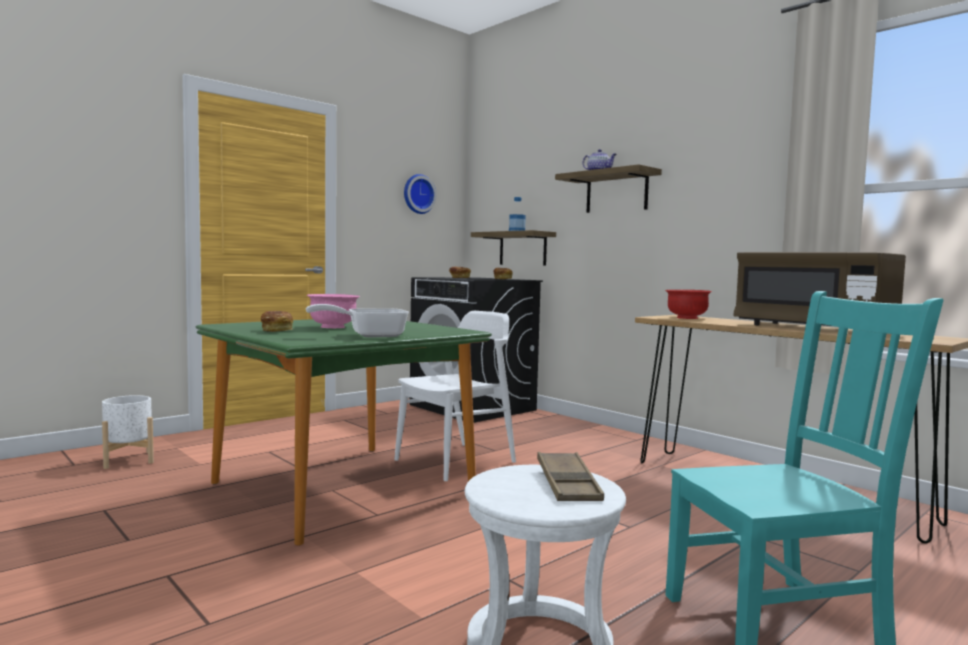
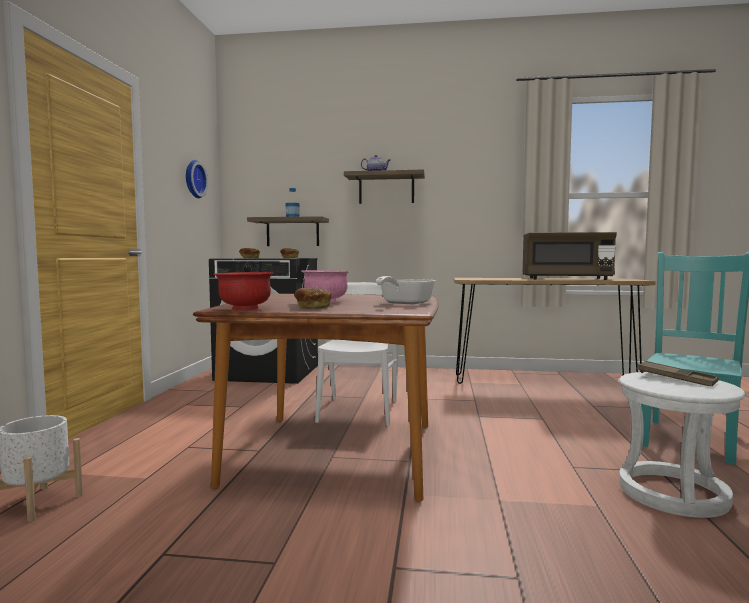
camera: 40 degrees left, 0 degrees up
green dining table [196,319,492,546] -> brown dining table [193,294,439,502]
red bowl [665,290,712,319] -> red bowl moved to [214,272,273,310]

